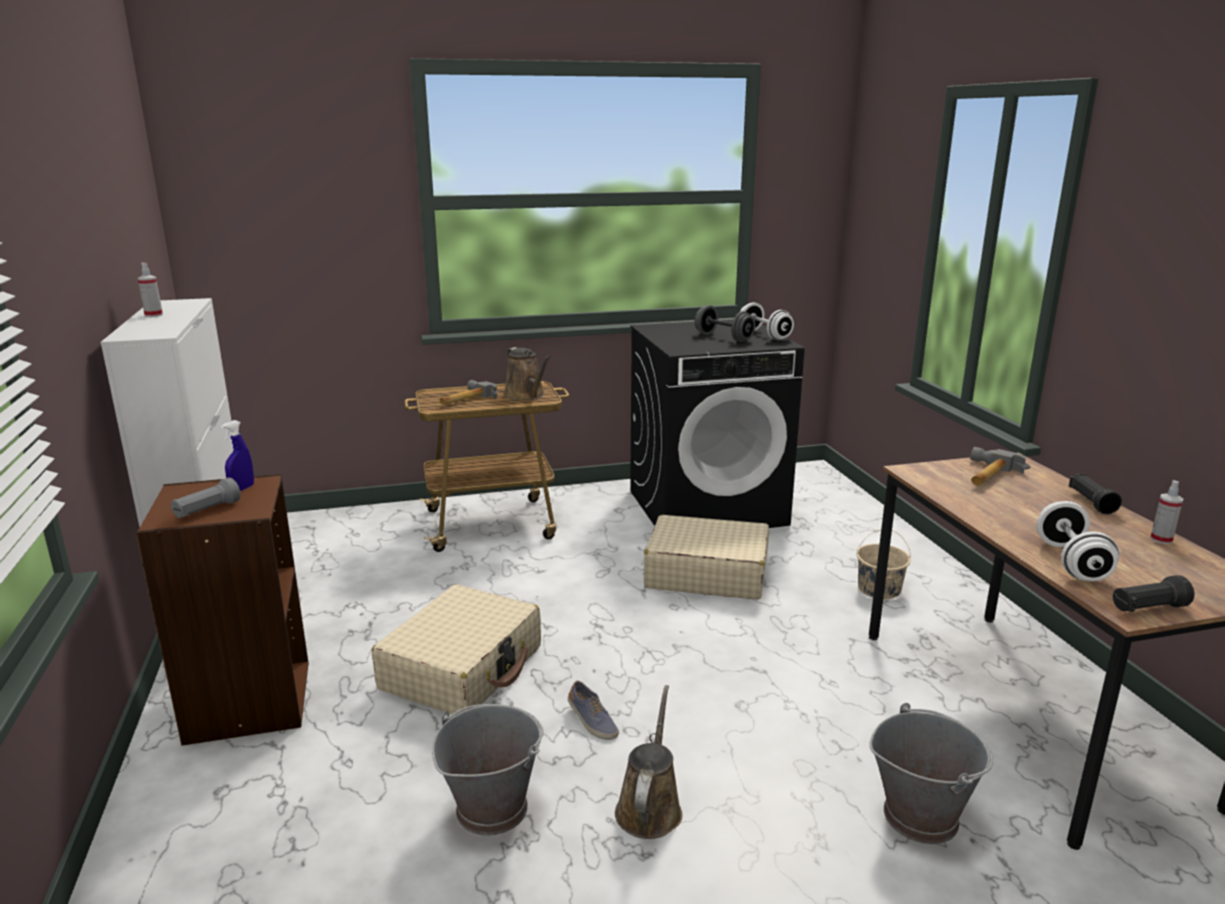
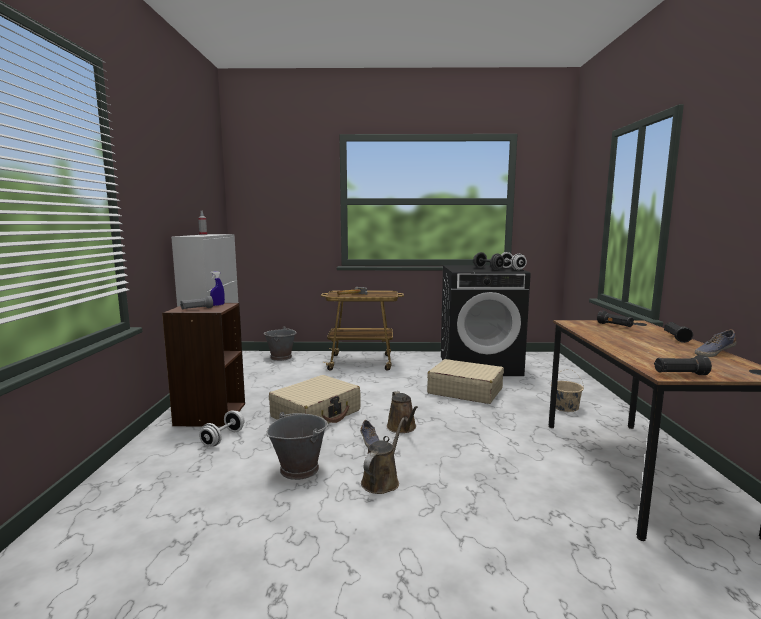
camera: 15 degrees right, 10 degrees down
brown watering can [504,347,551,401] -> brown watering can moved to [387,391,418,433]
grey bucket [869,703,993,844] -> grey bucket moved to [264,326,297,361]
hammer [970,447,1026,486] -> black flashlight [597,310,634,327]
white dumbbell [1036,501,1119,581] -> white dumbbell moved to [199,410,245,446]
spray bottle [1150,480,1183,544] -> shoe [695,330,736,357]

